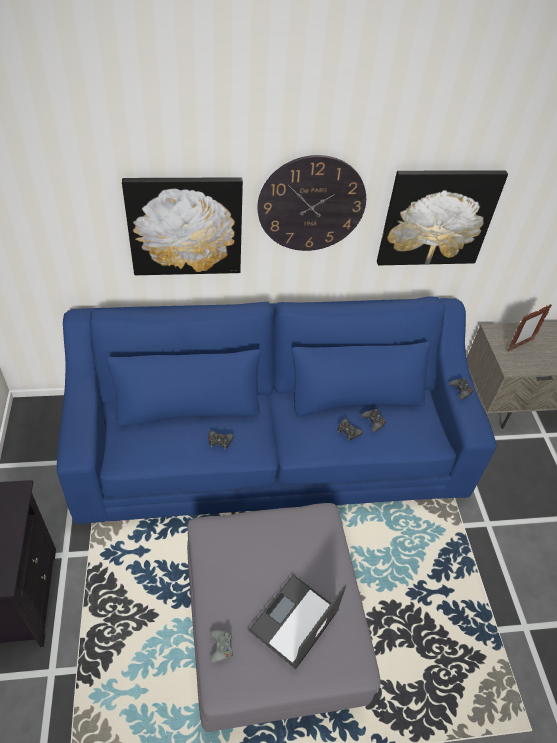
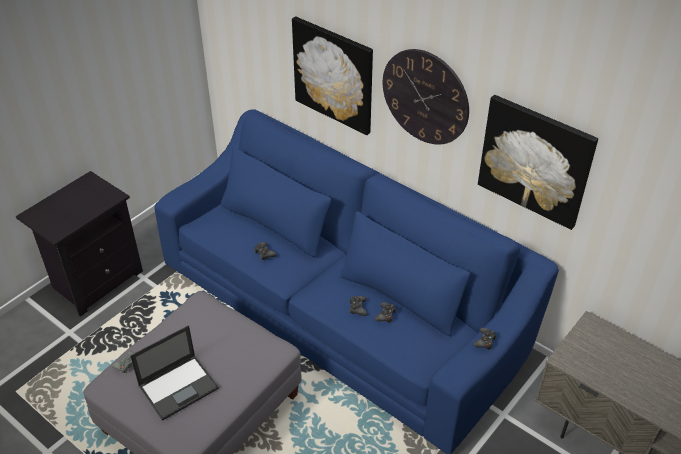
camera: 50 degrees right, 5 degrees down
laptop [248,574,346,670] -> laptop turned 150 degrees clockwise [130,325,219,421]
picture frame [507,304,552,352] -> none

